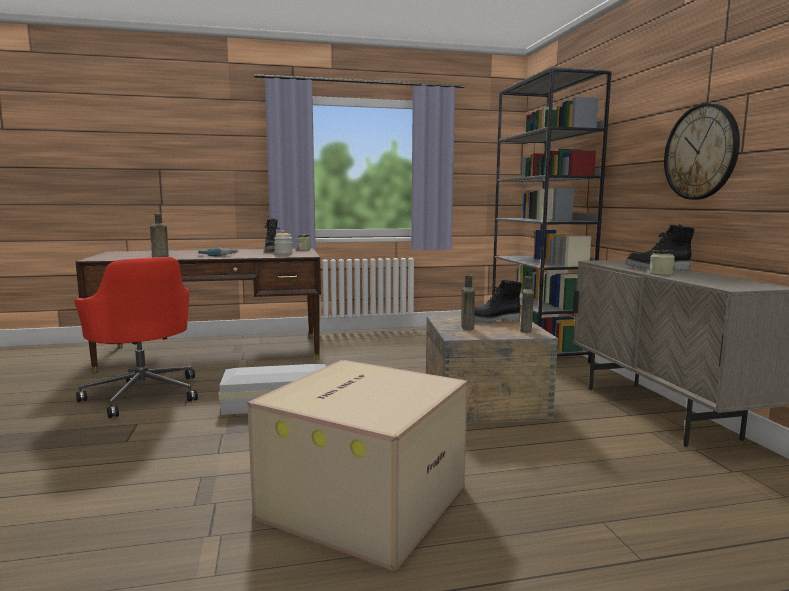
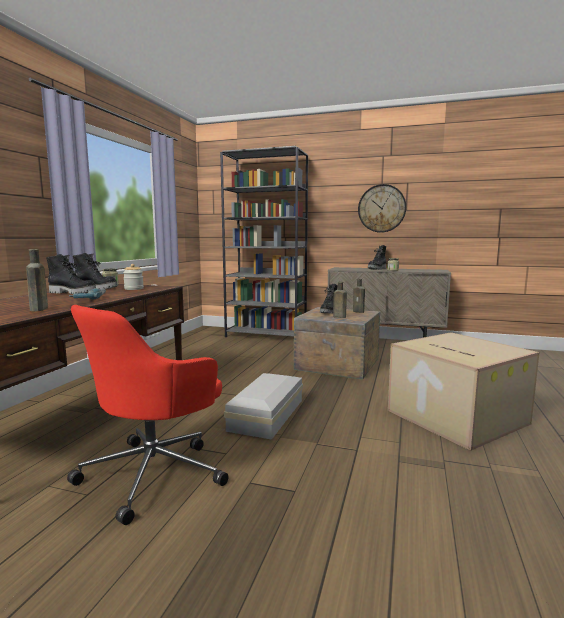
camera: 60 degrees left, 0 degrees up
red office chair [74,257,198,418] -> red office chair turned 135 degrees clockwise [67,305,228,525]
none -> black boot [46,254,96,294]

